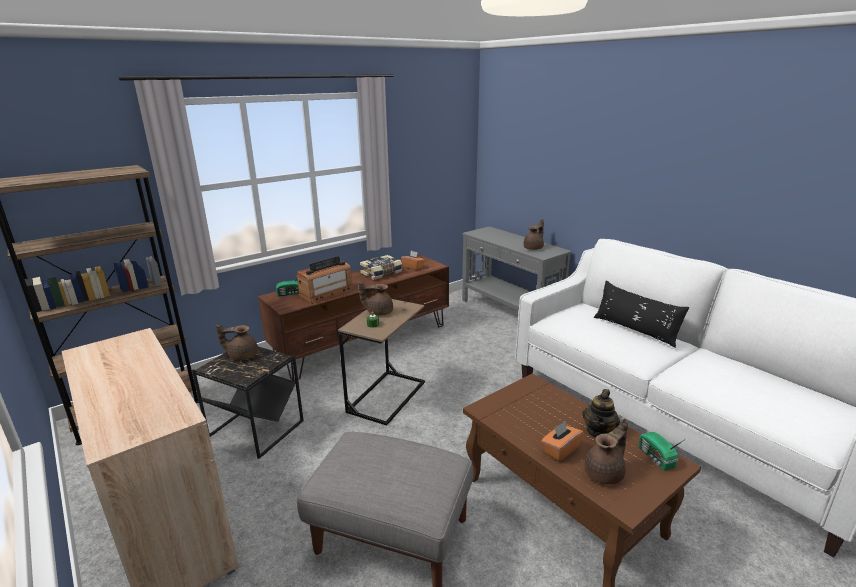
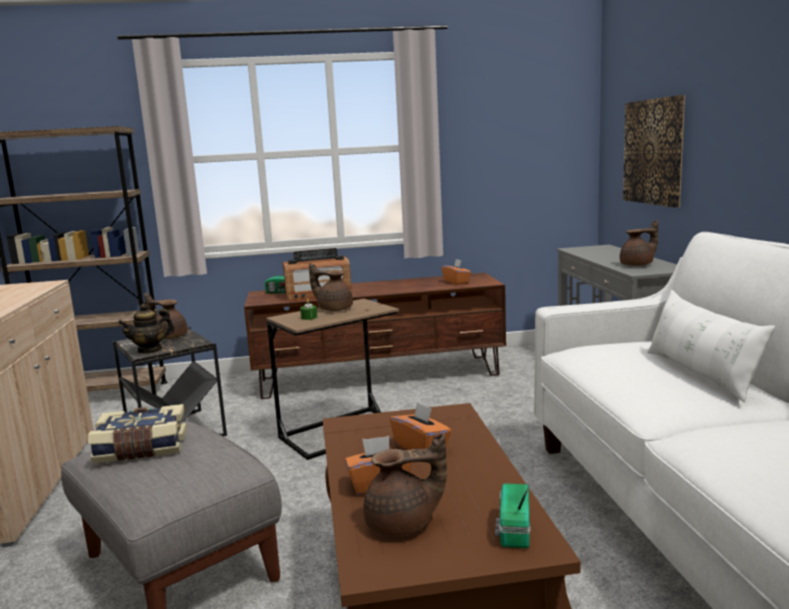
camera: 30 degrees right, 10 degrees down
book [360,255,402,280] -> book moved to [88,404,187,463]
teapot [582,389,620,438] -> teapot moved to [118,304,175,354]
black pillow [594,281,689,348] -> white pillow [647,290,775,403]
none -> orange tissue box [390,402,452,450]
none -> picture [623,95,685,208]

